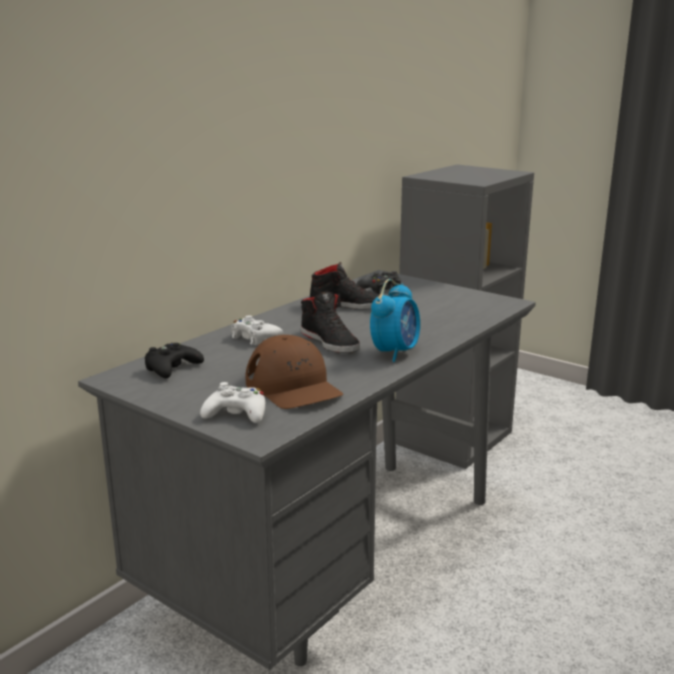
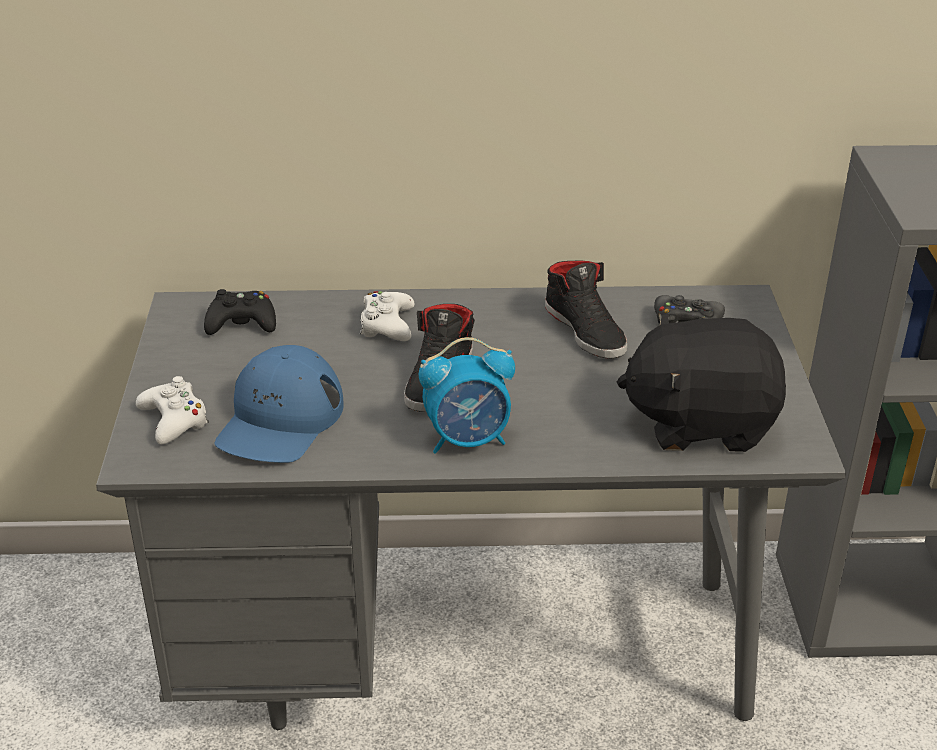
camera: 50 degrees right, 15 degrees up
brown cap [246,335,343,409] -> blue cap [215,345,344,463]
none -> black plush toy [617,311,786,452]

